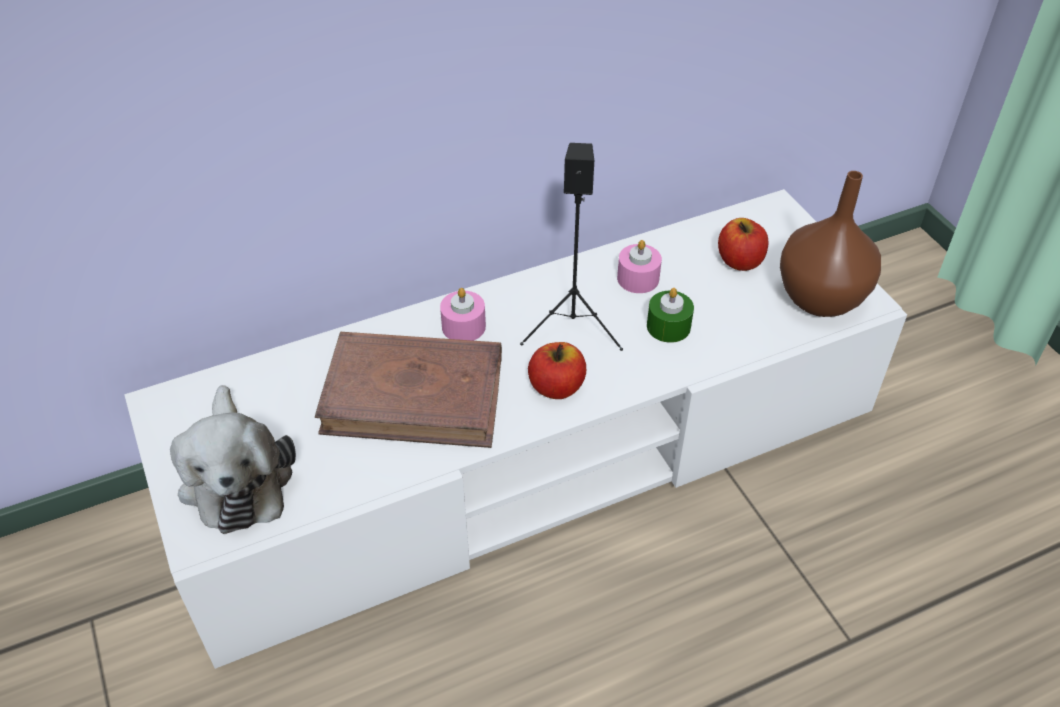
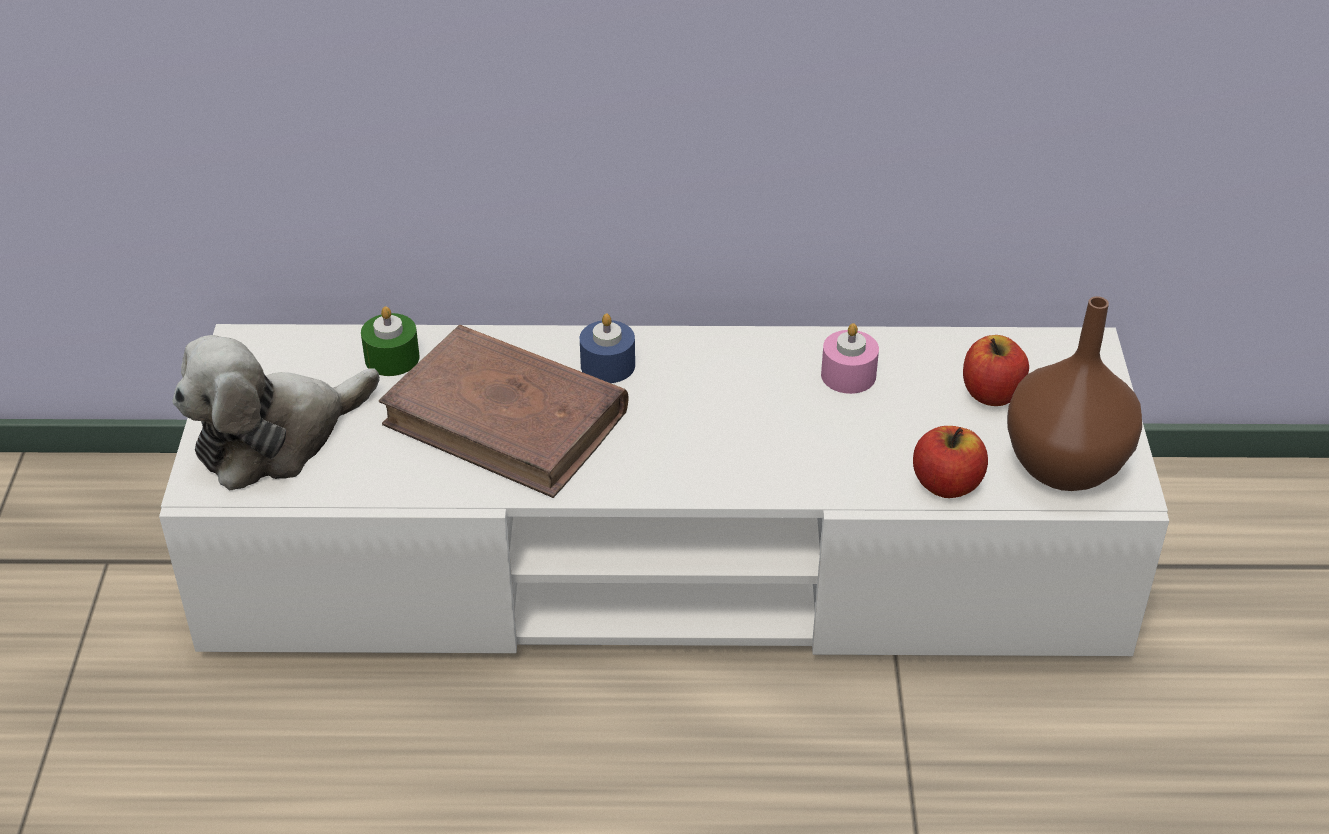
camera: 25 degrees right, 5 degrees down
plush toy [170,385,296,534] -> plush toy turned 45 degrees clockwise [172,335,380,491]
pink candle [440,288,486,341] -> blue candle [580,313,635,383]
black speaker [520,143,623,351] -> none
apple [528,342,586,399] -> apple moved to [913,426,988,498]
green candle [647,288,694,343] -> green candle moved to [361,306,420,376]

